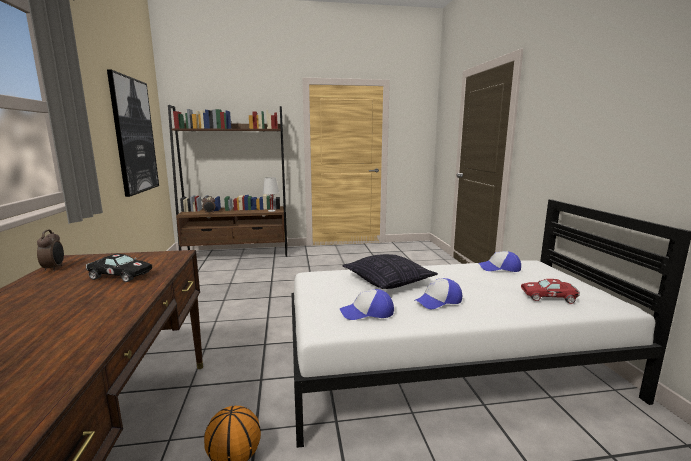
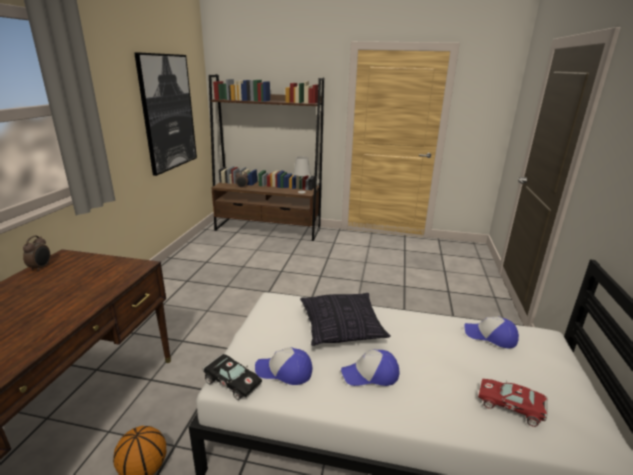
camera: 20 degrees right, 10 degrees up
black toy car [86,254,152,282] -> black toy car moved to [203,354,262,400]

